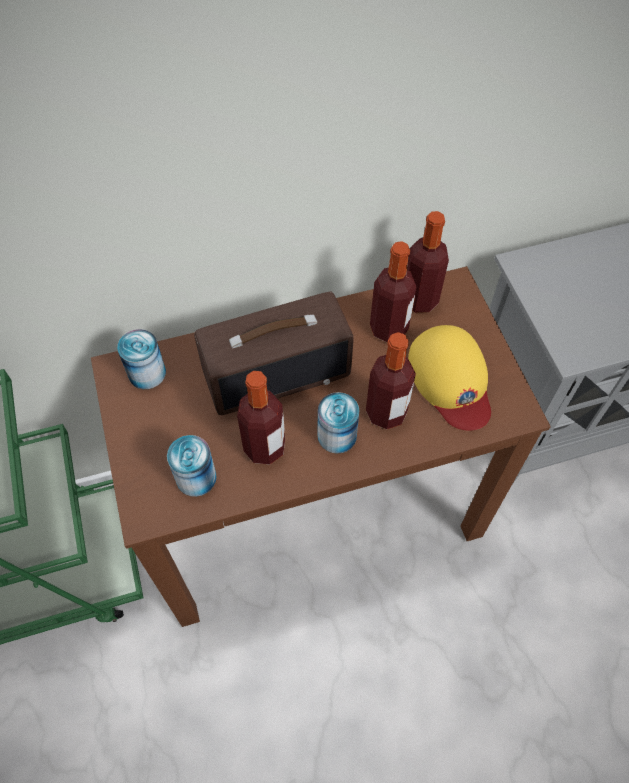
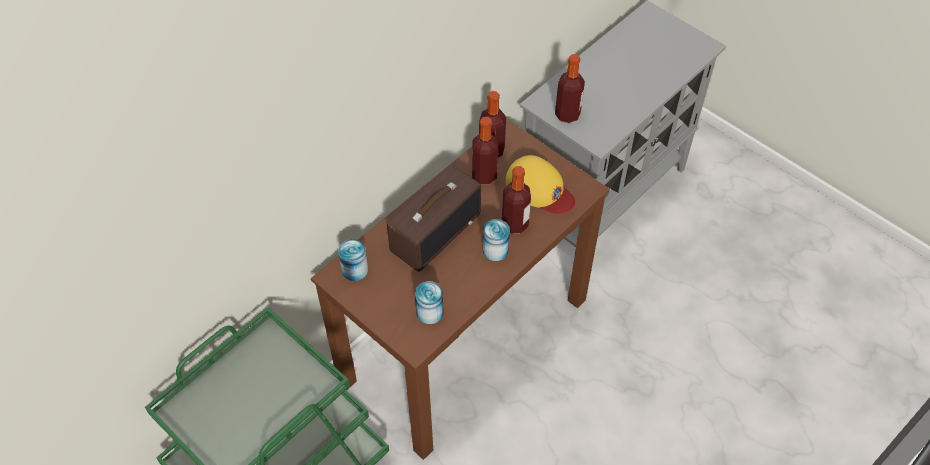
camera: 30 degrees left, 5 degrees down
bottle [237,371,285,464] -> bottle moved to [555,54,585,123]

